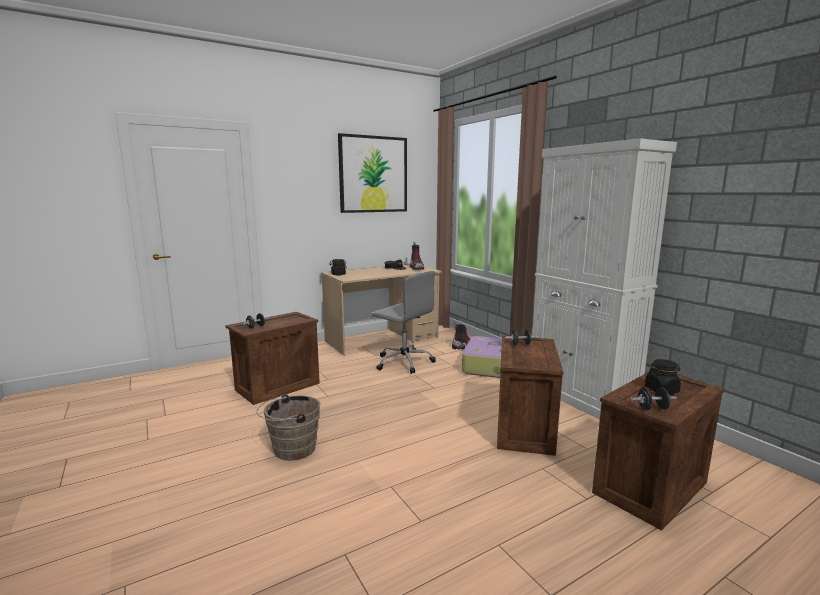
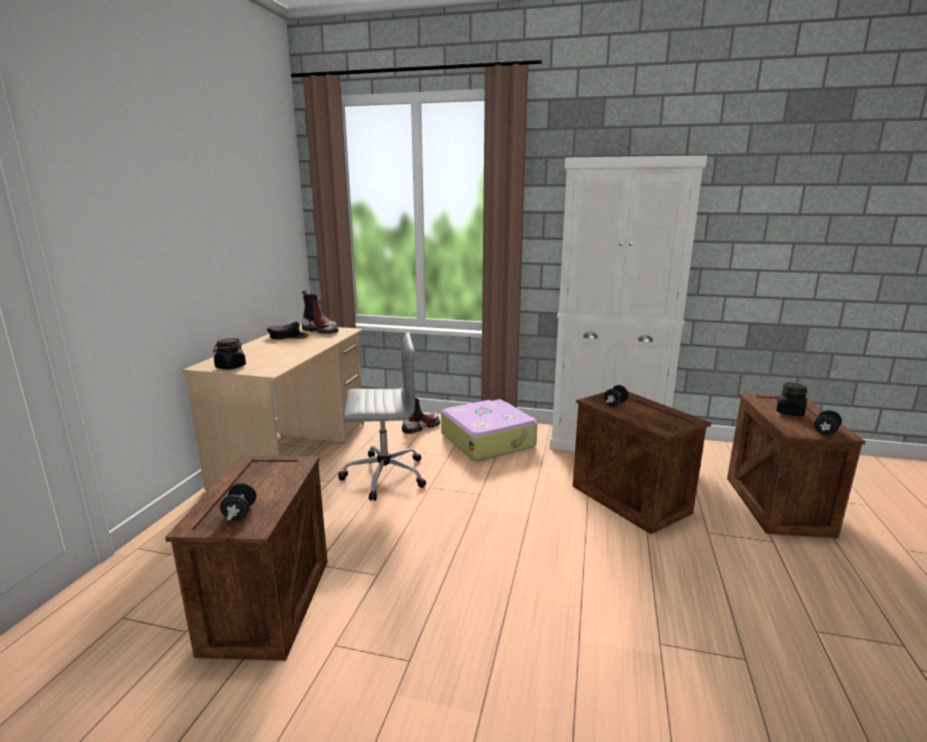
camera: 45 degrees left, 5 degrees up
brown bucket [256,394,320,461] -> none
picture [338,133,407,213] -> none

